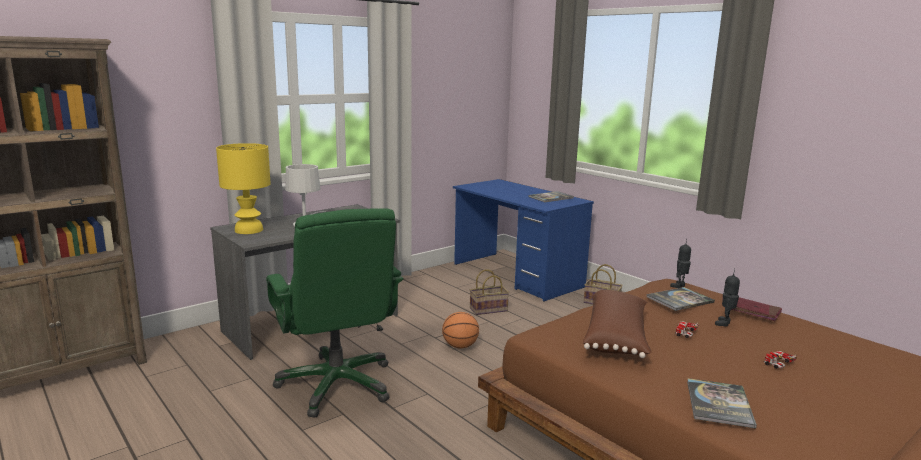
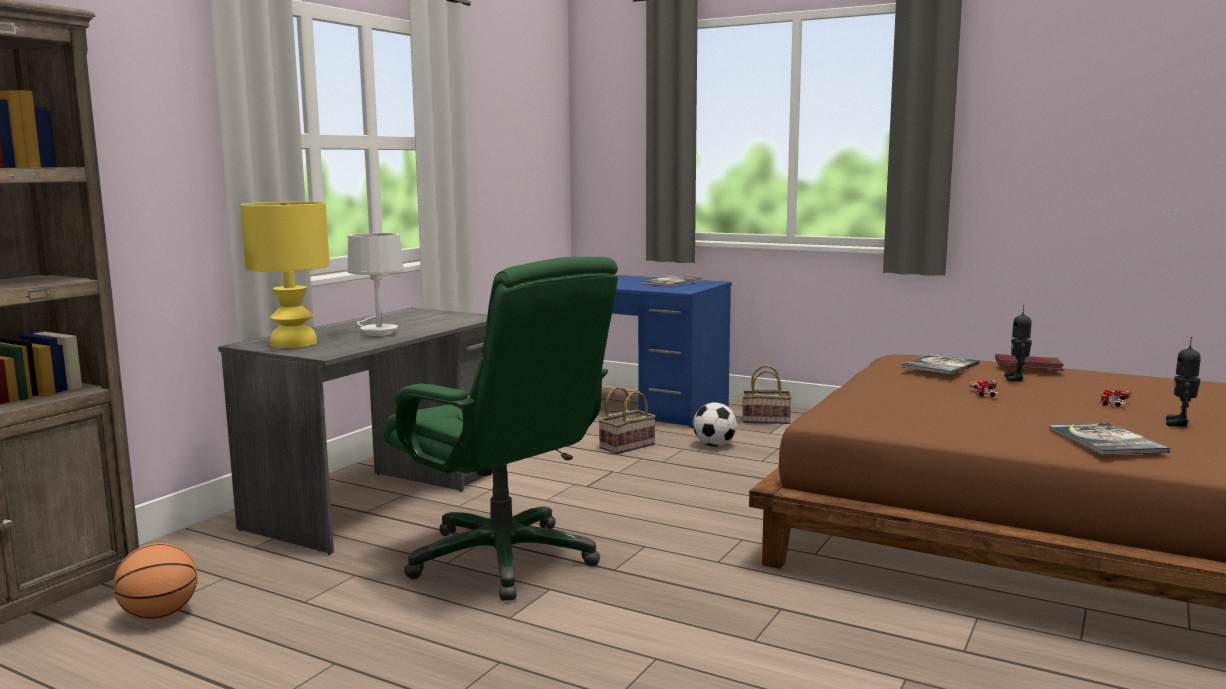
camera: 20 degrees left, 5 degrees down
basketball [442,312,479,348] -> basketball moved to [113,543,198,620]
brown pillow [583,290,652,358] -> none
toy robot [670,238,691,288] -> toy robot moved to [1166,337,1201,427]
none -> football [693,403,737,446]

